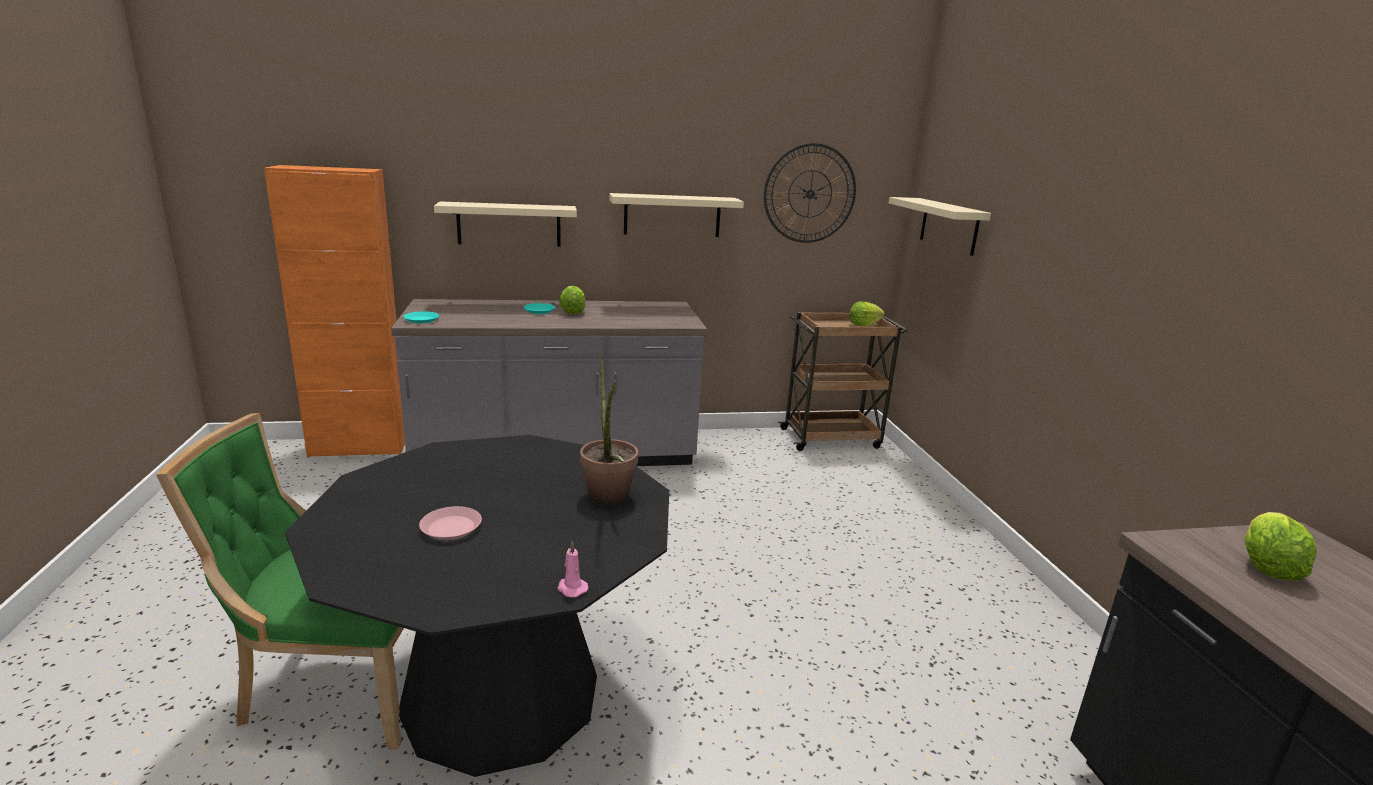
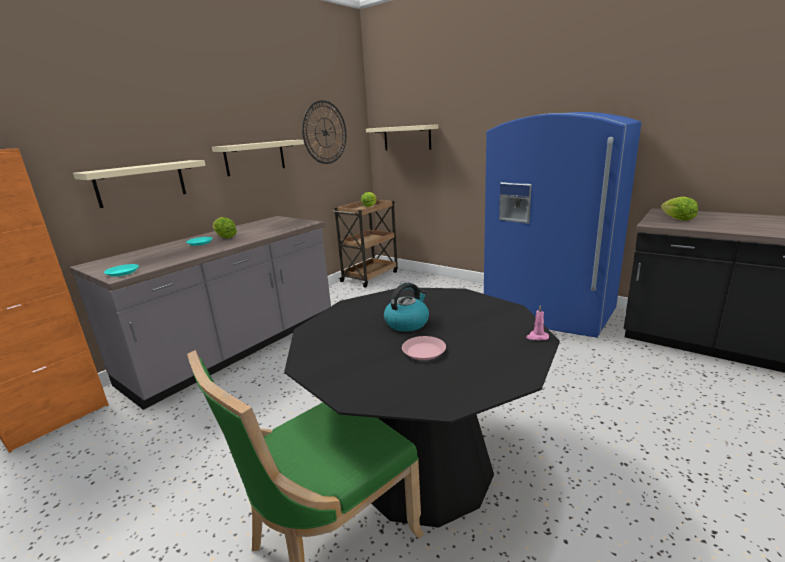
camera: 40 degrees left, 0 degrees up
potted plant [580,352,638,506] -> none
none -> kettle [384,283,429,332]
none -> blue fridge [484,112,641,337]

